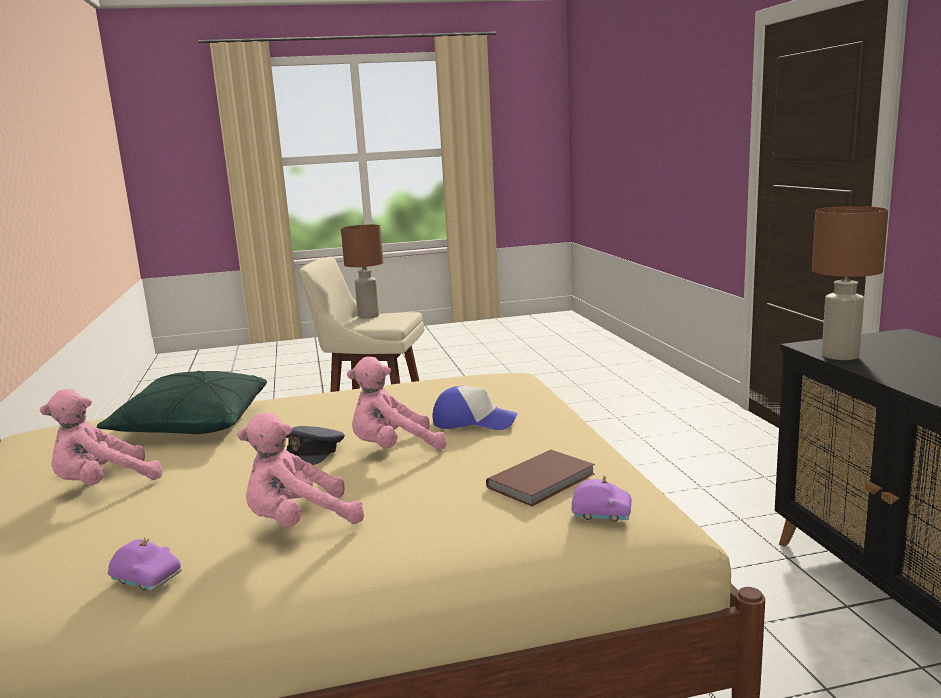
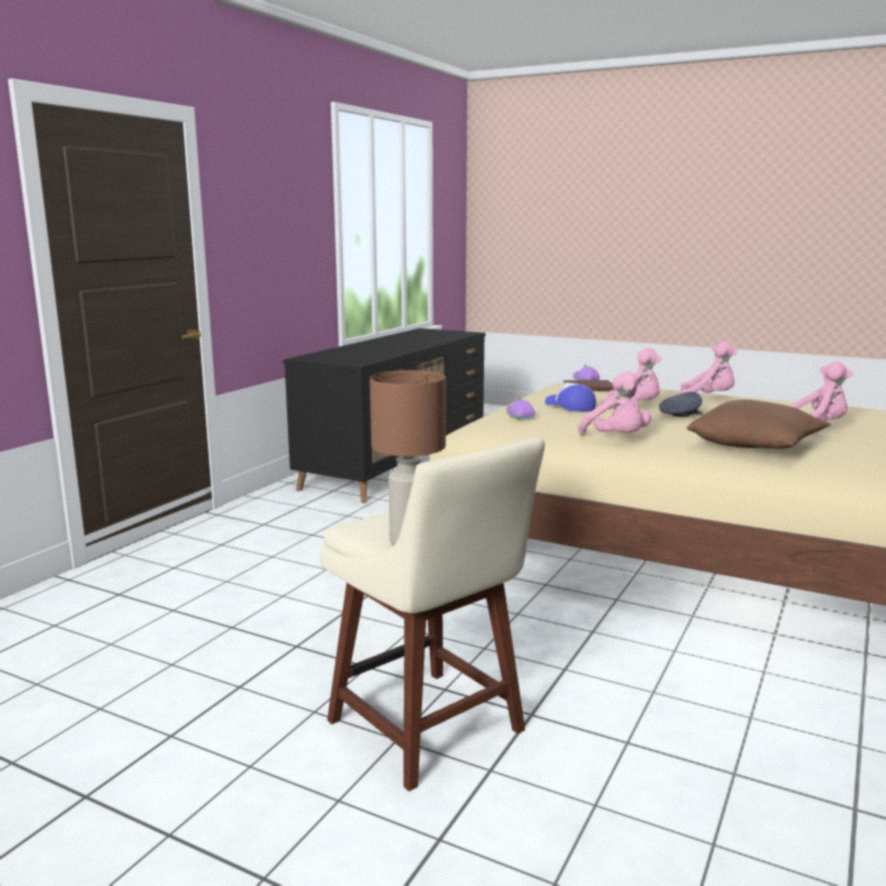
camera: 140 degrees left, 0 degrees up
green pillow [97,371,267,434] -> brown pillow [687,399,831,449]
purple toy car [108,537,182,591] -> purple toy car moved to [506,397,536,420]
brown table lamp [812,206,888,360] -> none
none -> pink plush toy [578,372,651,435]

